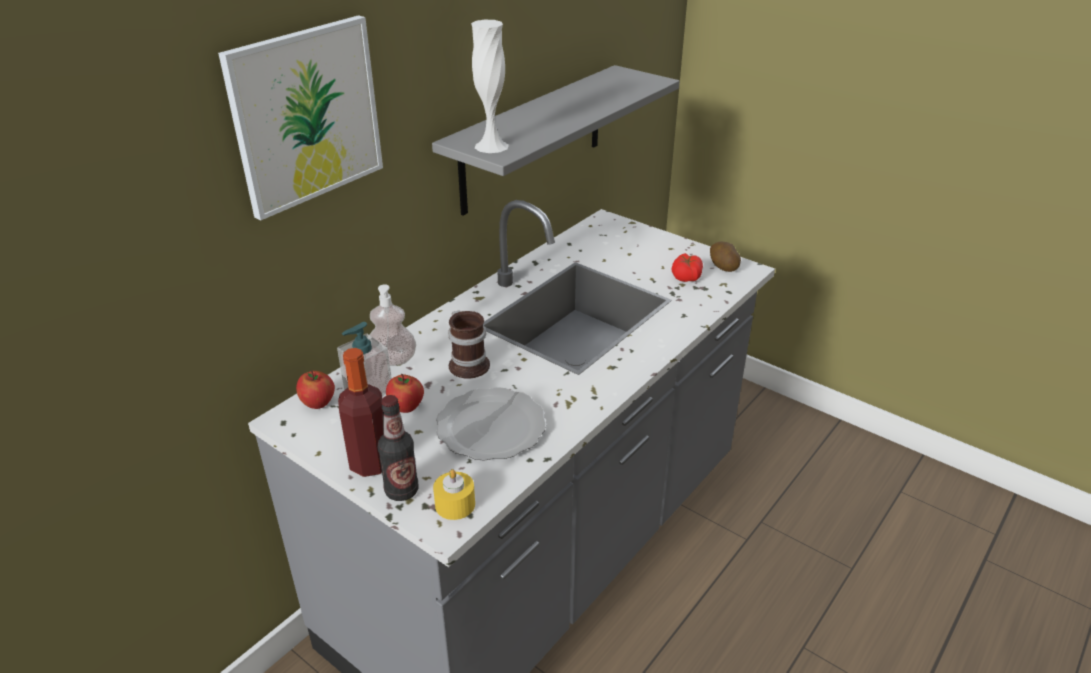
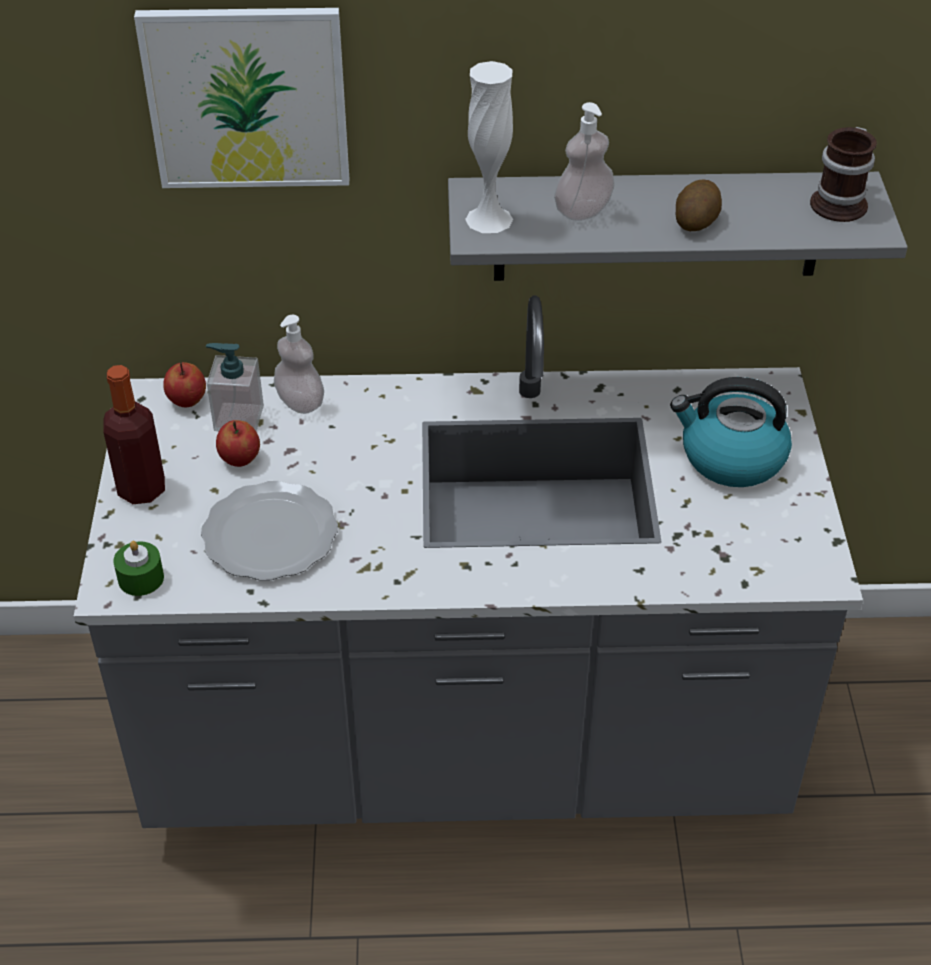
camera: 50 degrees right, 10 degrees up
bottle [378,395,418,501] -> none
yellow candle [433,469,475,520] -> green candle [113,541,164,596]
mug [448,310,490,379] -> mug moved to [810,127,877,222]
tomato [672,253,703,282] -> none
potato [710,241,741,272] -> potato moved to [676,179,722,231]
none -> soap dispenser [554,102,615,221]
none -> kettle [670,377,792,487]

